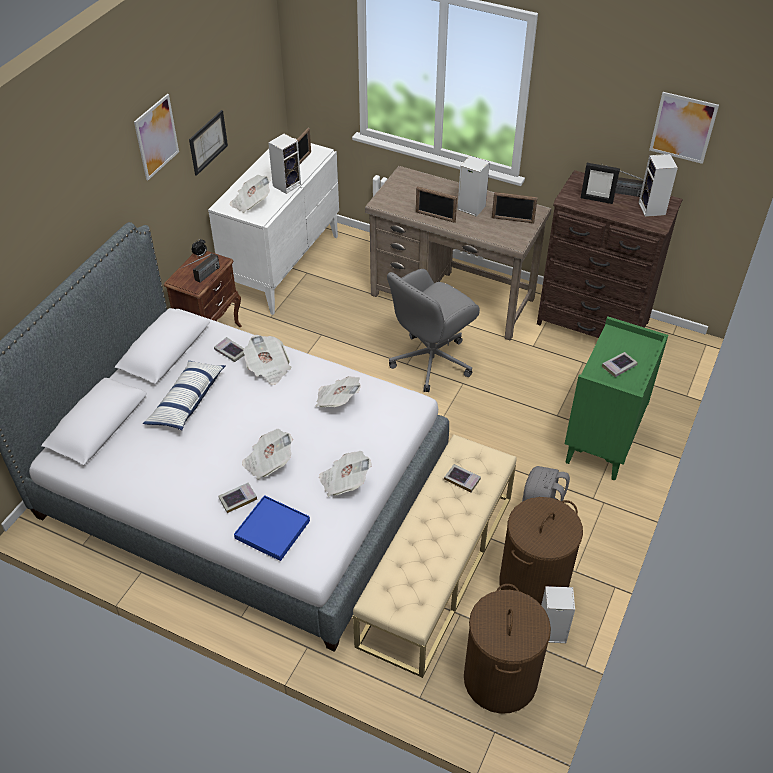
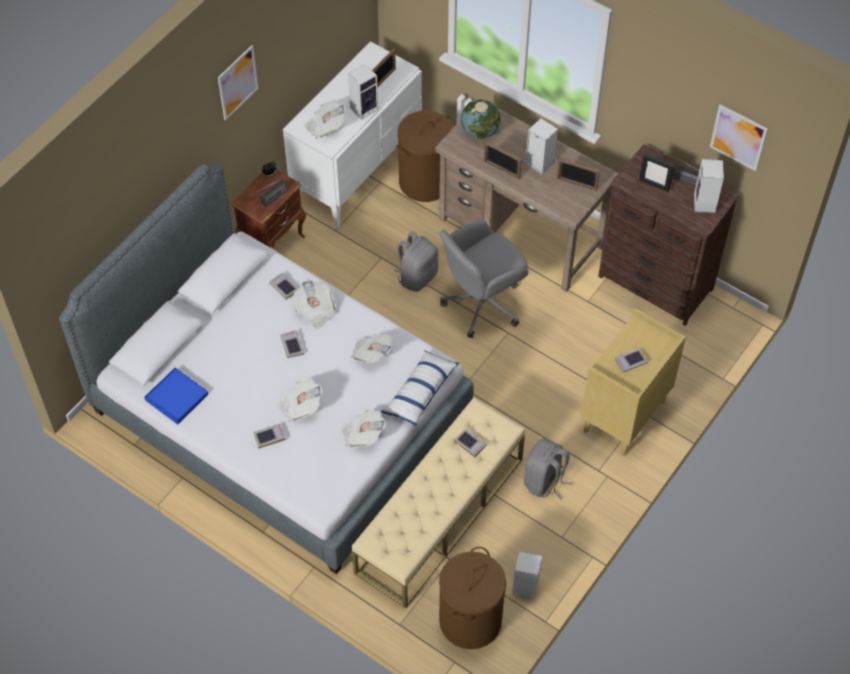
camera: 10 degrees right, 10 degrees up
pillow [143,361,226,430] -> pillow moved to [381,350,459,426]
picture [189,110,228,176] -> none
blue tray [234,495,310,561] -> blue tray moved to [144,367,208,425]
brown laundry basket [499,497,583,605] -> brown laundry basket moved to [396,111,455,202]
green cabinet [565,316,668,480] -> beige cabinet [581,308,686,456]
none -> book [280,330,304,358]
none -> grey backpack [394,231,438,292]
none -> globe [461,99,501,139]

